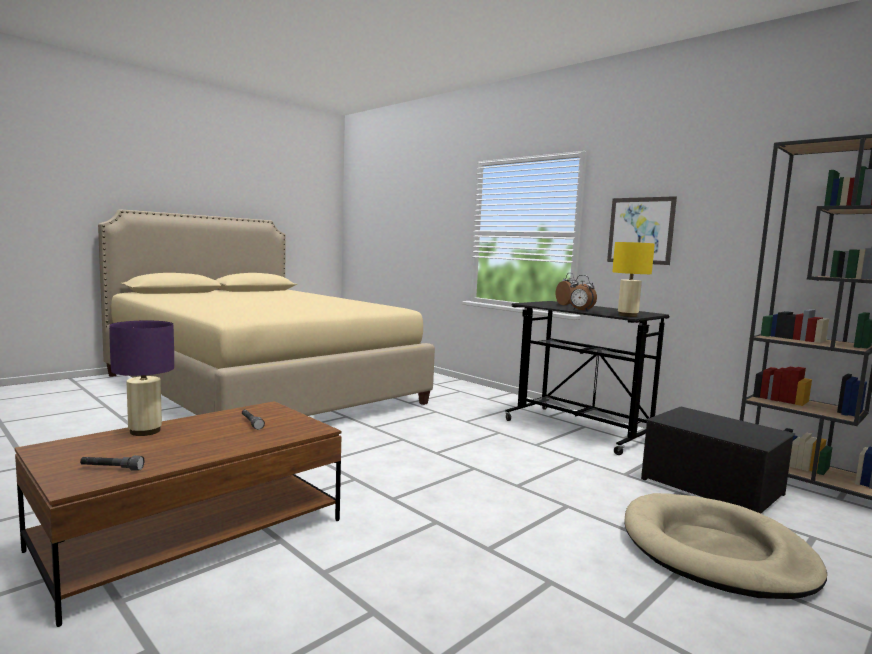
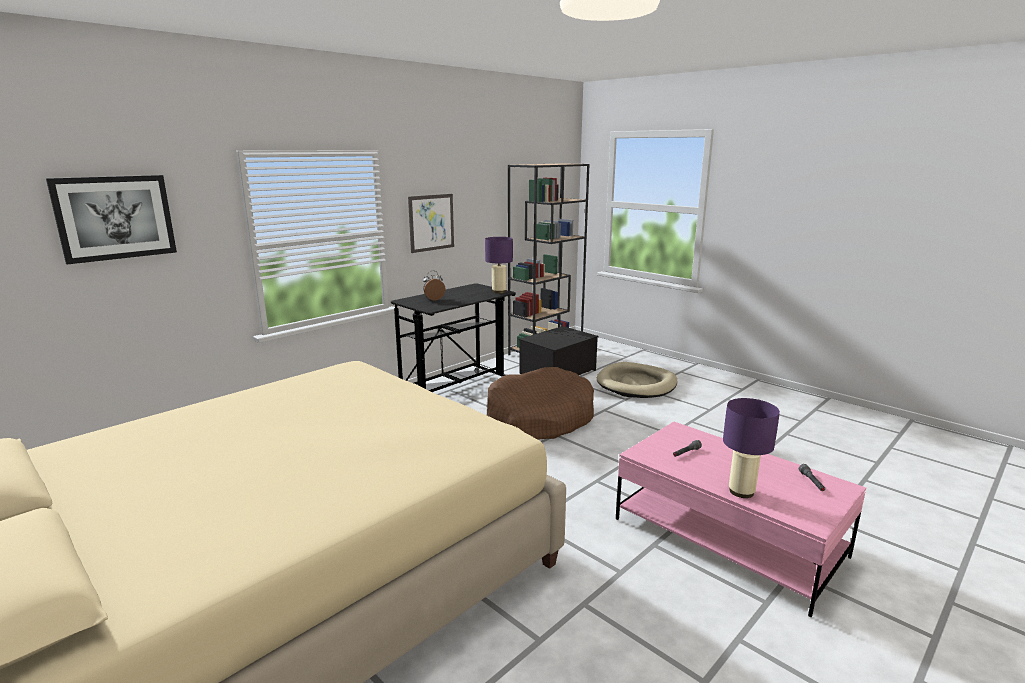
camera: 90 degrees left, 10 degrees up
brown coffee table [15,401,342,627] -> pink coffee table [616,422,866,617]
alarm clock [569,275,597,311] -> none
yellow table lamp [612,242,655,317] -> purple table lamp [485,237,513,293]
none -> picture [46,175,177,264]
none -> brown dog bed [487,367,594,440]

